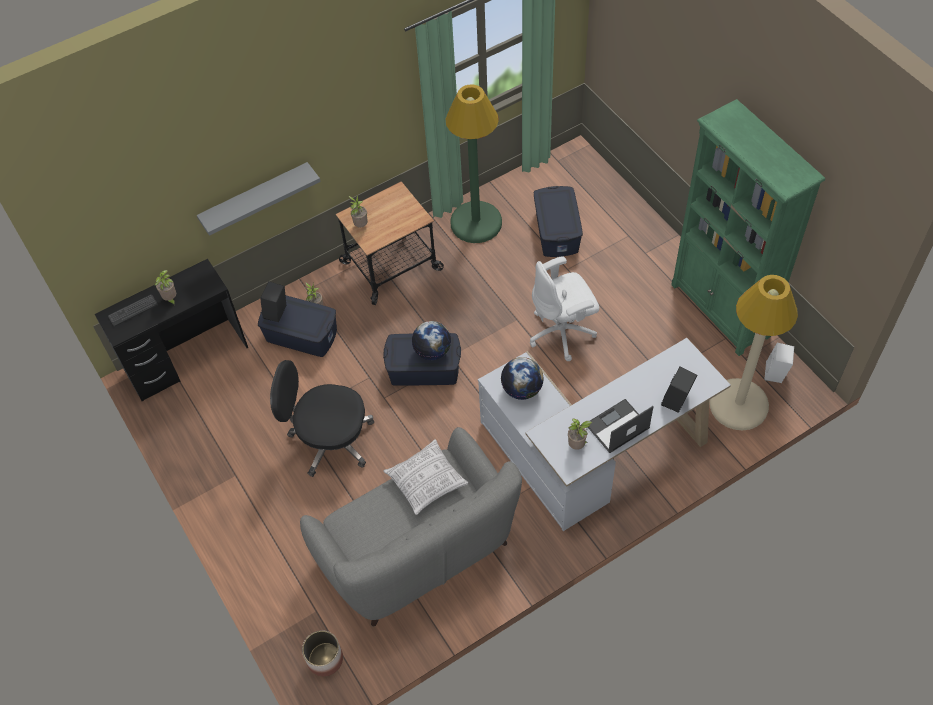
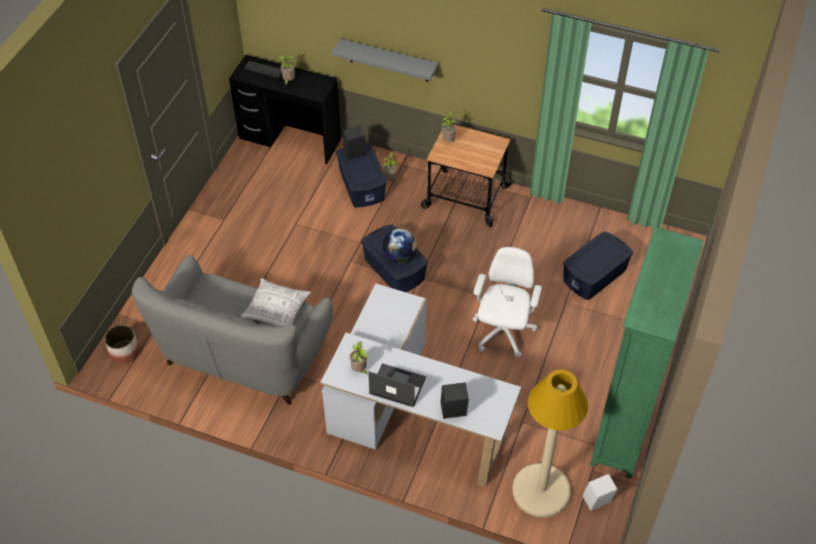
camera: 50 degrees right, 5 degrees down
black office chair [270,360,374,477] -> none
green floor lamp [446,84,502,243] -> none
globe [501,357,544,400] -> none
white office chair [530,256,600,361] -> white office chair turned 75 degrees clockwise [473,247,542,358]

